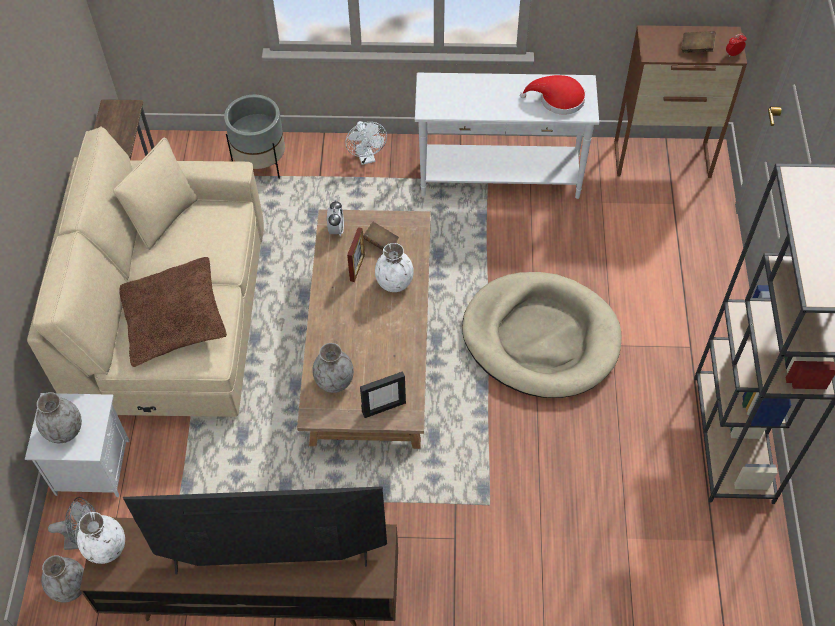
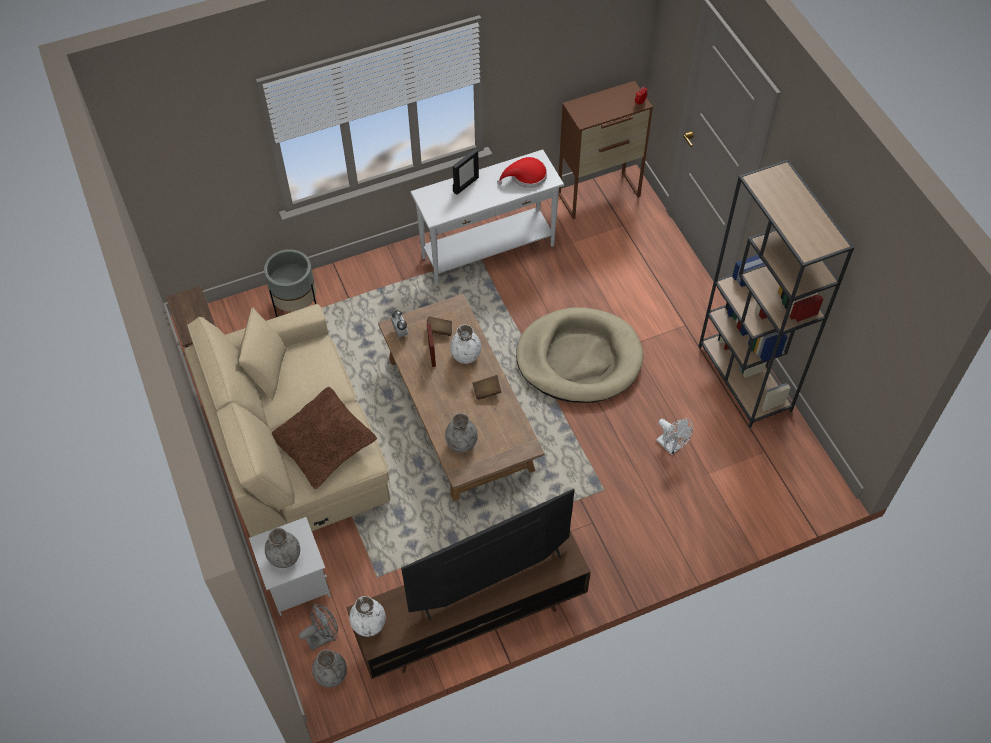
camera: 25 degrees left, 0 degrees up
white fan [345,121,387,165] -> white fan moved to [656,418,693,455]
picture frame [360,371,406,418] -> picture frame moved to [453,149,479,195]
brown book [681,31,716,53] -> brown book moved to [473,375,501,400]

